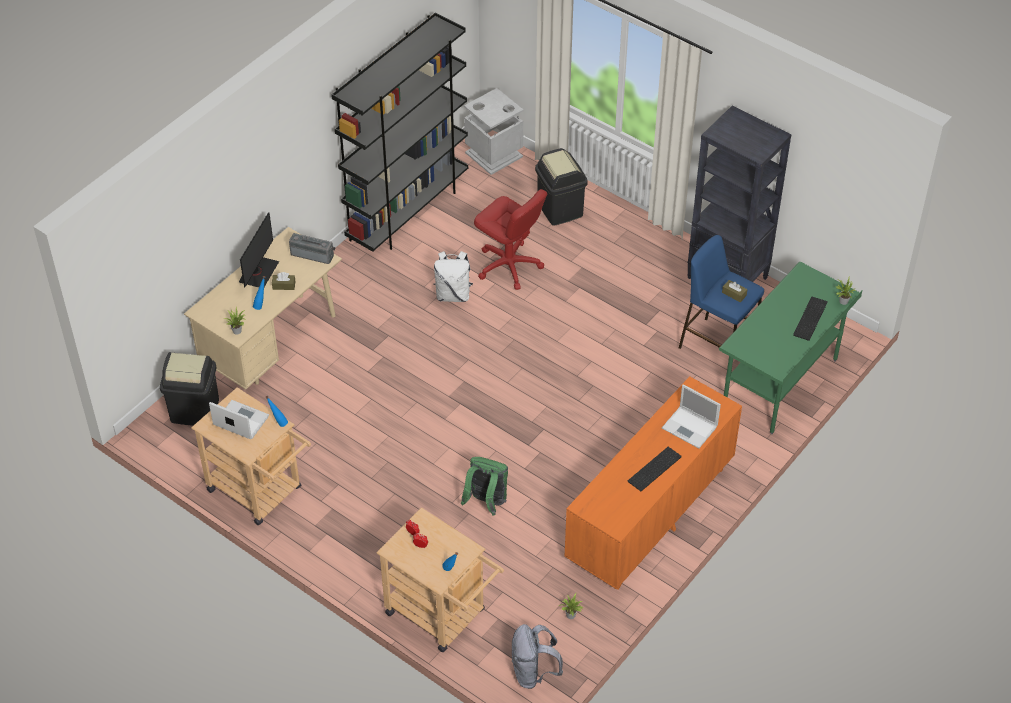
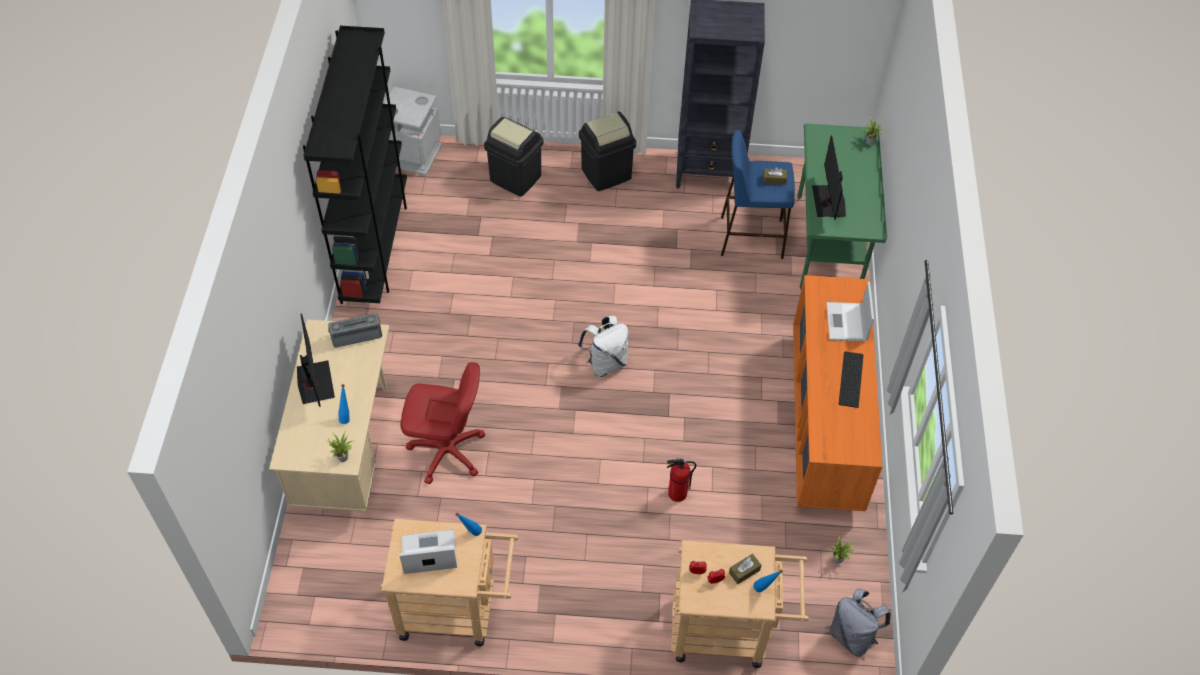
camera: 35 degrees left, 5 degrees up
black trash can [160,352,219,426] -> black trash can moved to [579,111,636,191]
brown tissue box [272,272,295,290] -> brown tissue box moved to [729,554,761,584]
white backpack [433,251,473,302] -> white backpack moved to [578,316,628,377]
green backpack [461,457,508,516] -> fire extinguisher [667,459,696,502]
red office chair [474,189,547,290] -> red office chair moved to [401,362,485,484]
laptop [662,384,721,448] -> laptop turned 90 degrees clockwise [826,282,874,342]
keyboard [793,297,828,341] -> none
none -> monitor [812,135,846,220]

